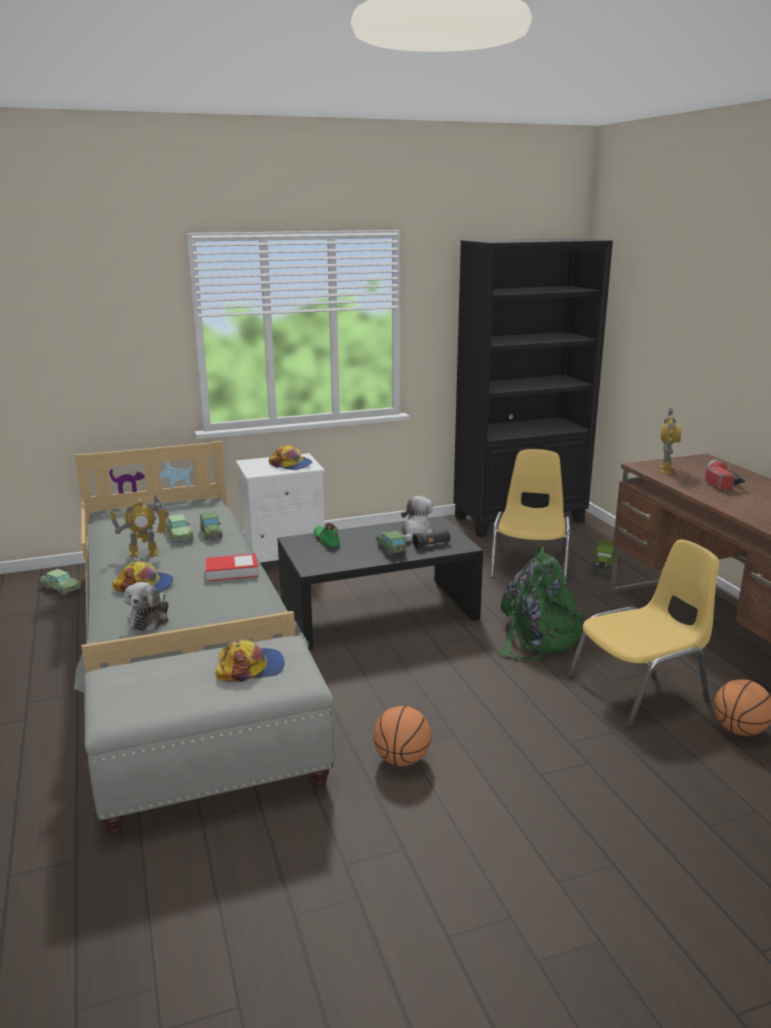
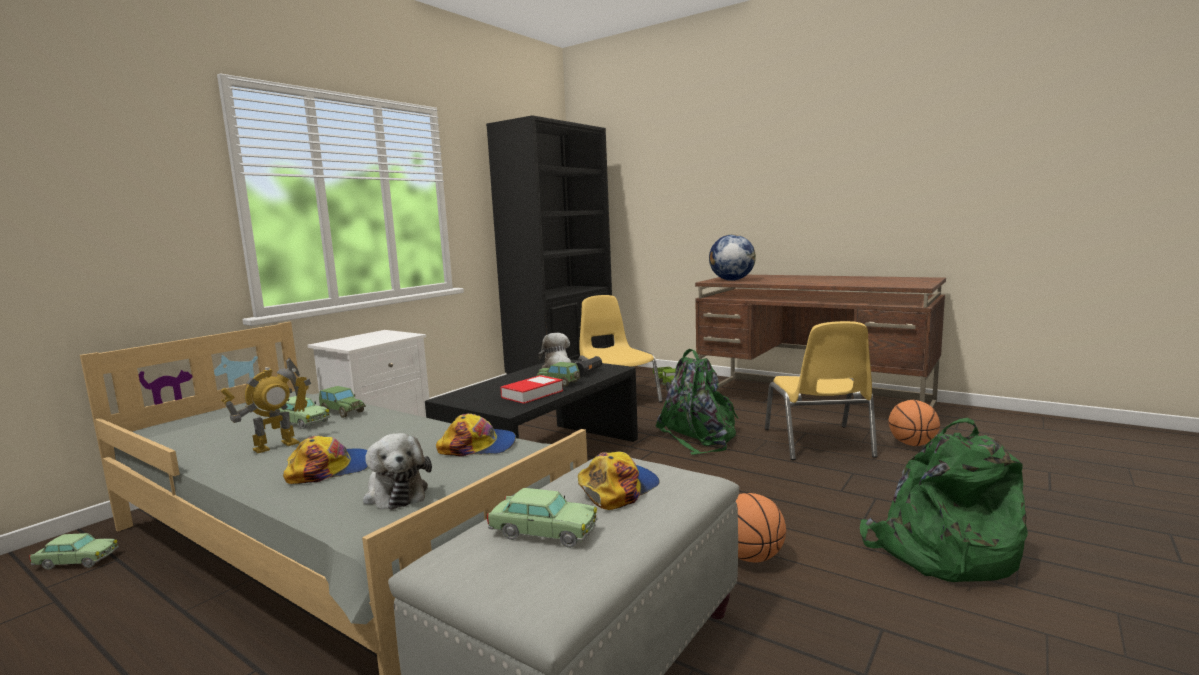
camera: 35 degrees left, 10 degrees down
book [205,554,259,581] -> book moved to [500,375,563,404]
cap [269,445,312,470] -> cap moved to [436,413,516,457]
green shoe [314,523,340,547] -> none
yellow chair [568,540,719,727] -> yellow chair turned 150 degrees clockwise [765,321,878,460]
toy robot [660,409,682,474] -> globe [709,234,756,281]
flashlight [705,460,745,490] -> none
none -> toy car [487,488,598,548]
none -> green backpack [860,418,1028,582]

